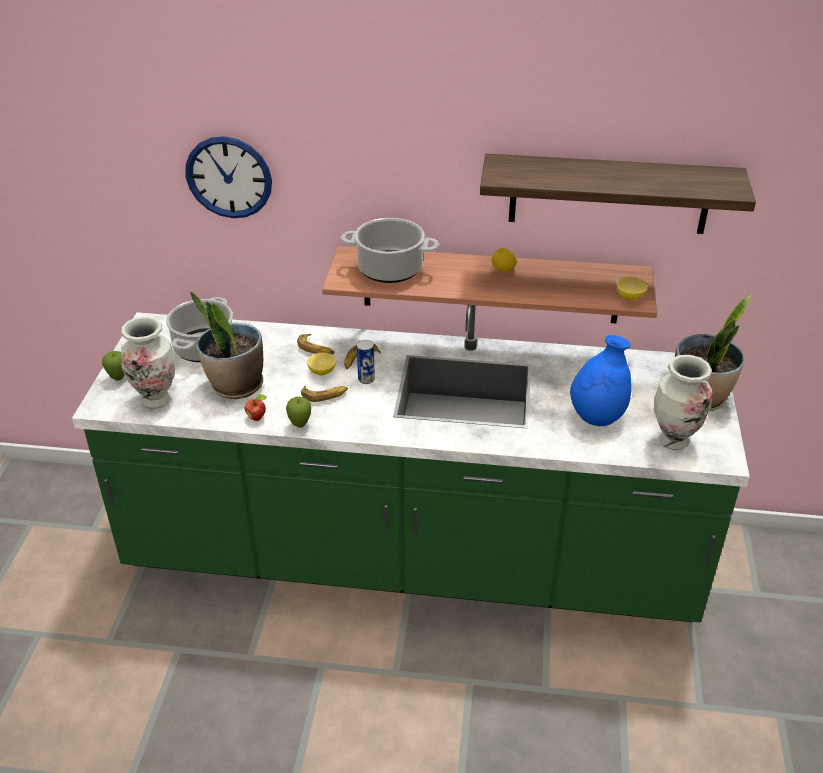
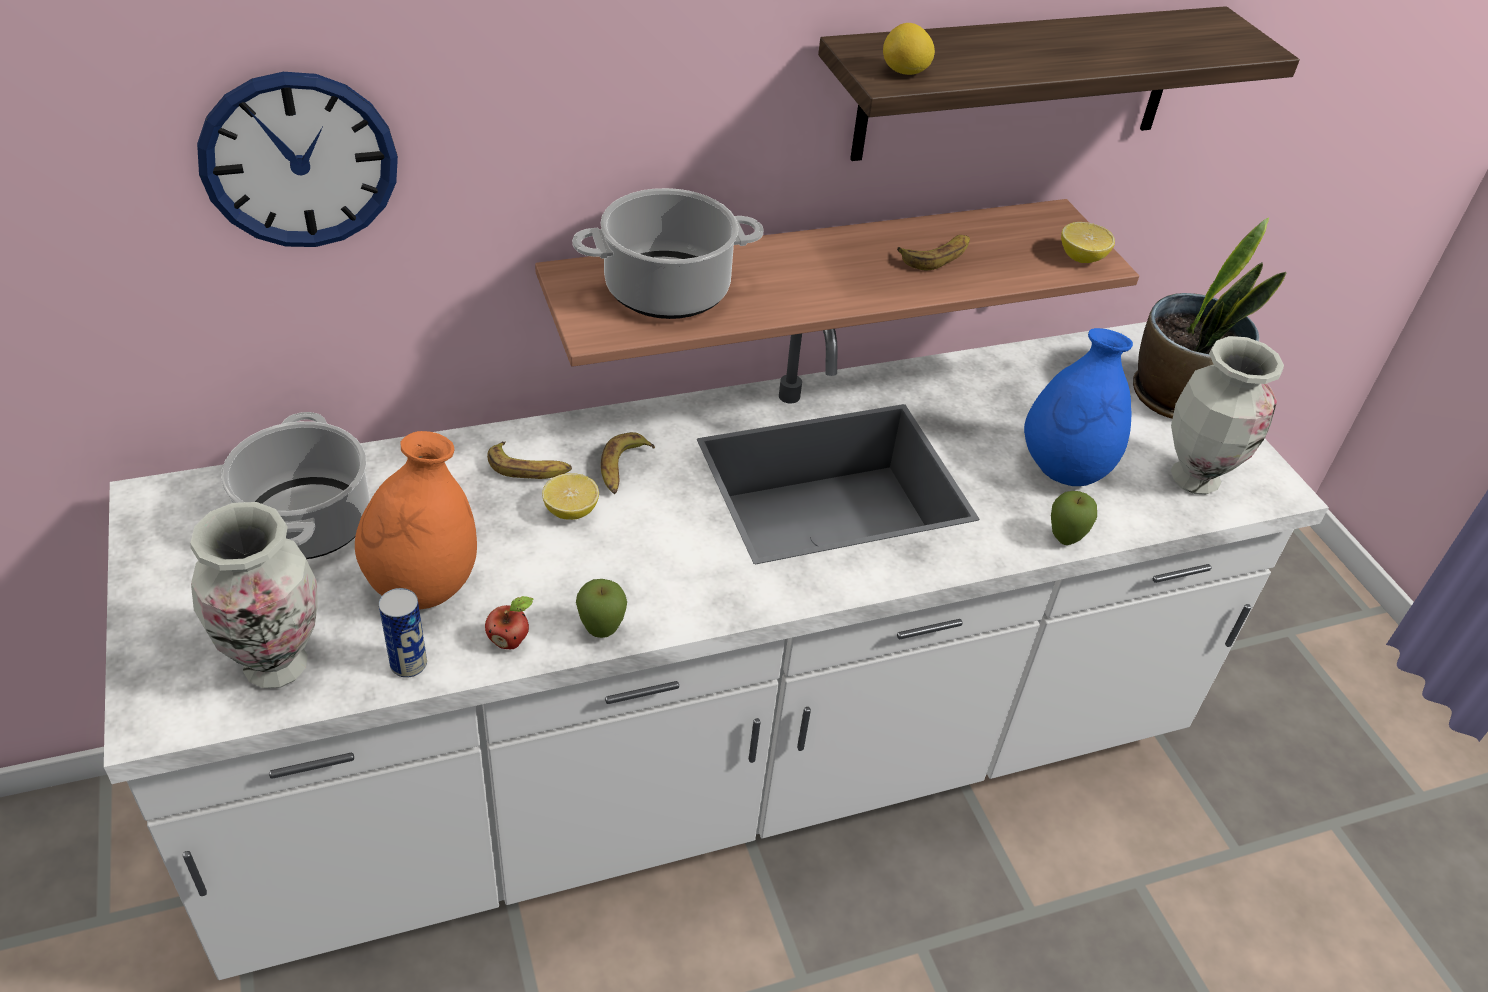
camera: 30 degrees left, 5 degrees up
green counter [72,305,750,623] -> white counter [104,322,1329,980]
apple [102,351,125,381] -> apple moved to [1051,491,1097,545]
potted plant [190,291,263,399] -> orange vase [355,431,477,610]
banana [301,386,348,402] -> banana moved to [897,235,970,270]
can [357,340,375,384] -> can moved to [379,588,427,678]
lemon [492,248,517,272] -> lemon moved to [883,23,935,75]

